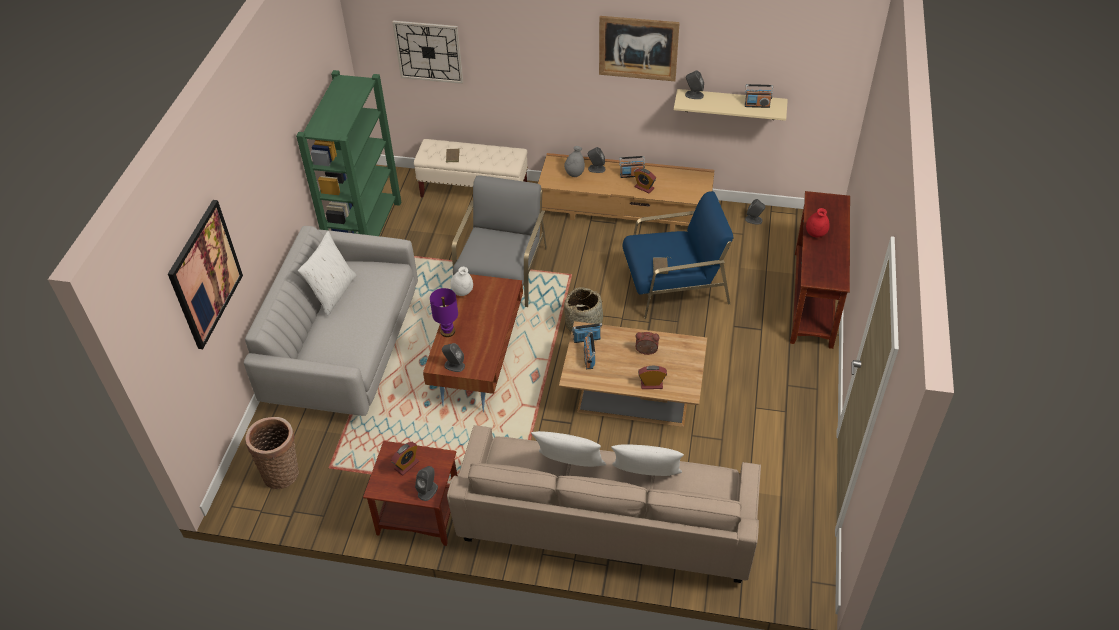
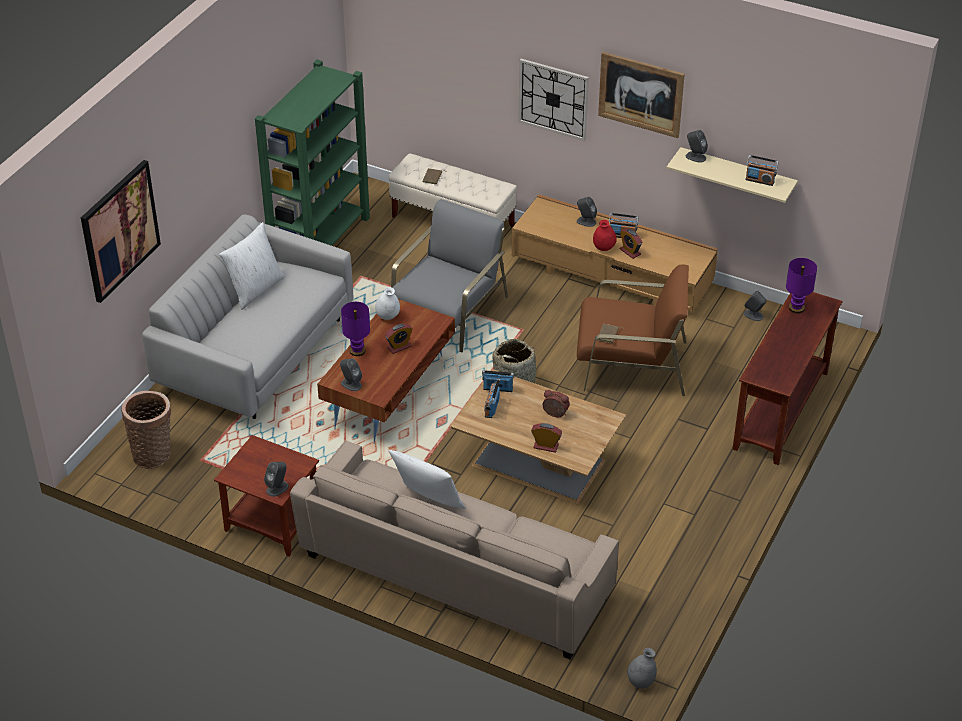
camera: 15 degrees right, 5 degrees down
alarm clock [391,442,419,476] -> alarm clock moved to [385,324,413,354]
wall clock [392,21,463,84] -> wall clock moved to [518,59,589,141]
grey vase [564,146,585,177] -> grey vase moved to [627,648,657,689]
white pillow [611,445,684,476] -> none
blue armchair [623,191,734,319] -> brown armchair [577,264,689,396]
red vase [806,208,830,237] -> red vase moved to [593,220,617,251]
none -> purple table lamp [786,258,817,313]

